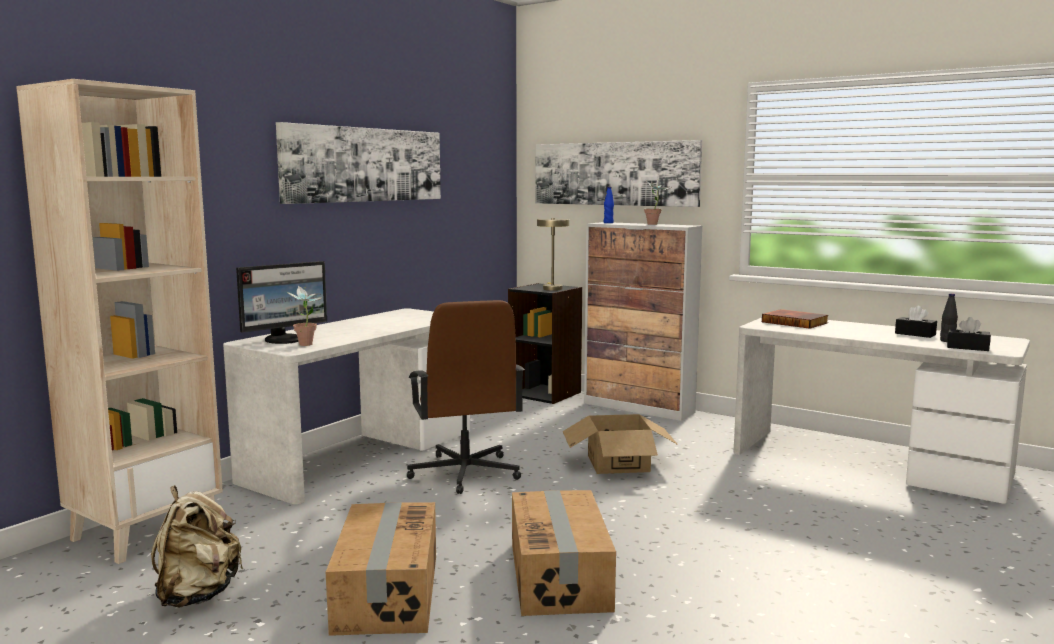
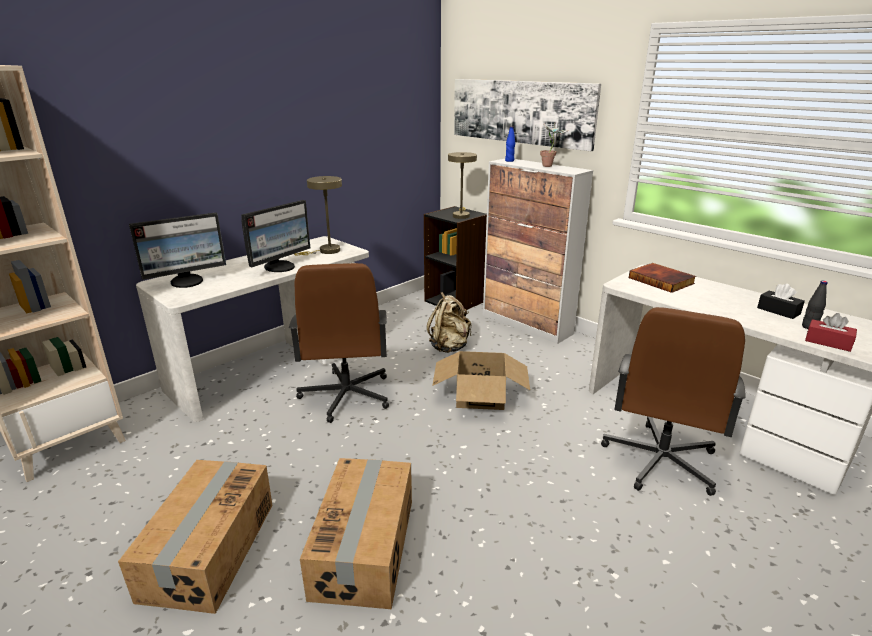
camera: 10 degrees right, 15 degrees up
beige backpack [151,485,244,608] -> beige backpack moved to [427,292,471,353]
picture [276,122,441,204] -> none
potted plant [287,286,322,346] -> none
black tissue box [947,317,991,351] -> red tissue box [805,313,857,352]
none -> monitor [241,200,310,272]
none -> beige table lamp [295,176,342,256]
none -> brown office chair [601,307,746,496]

